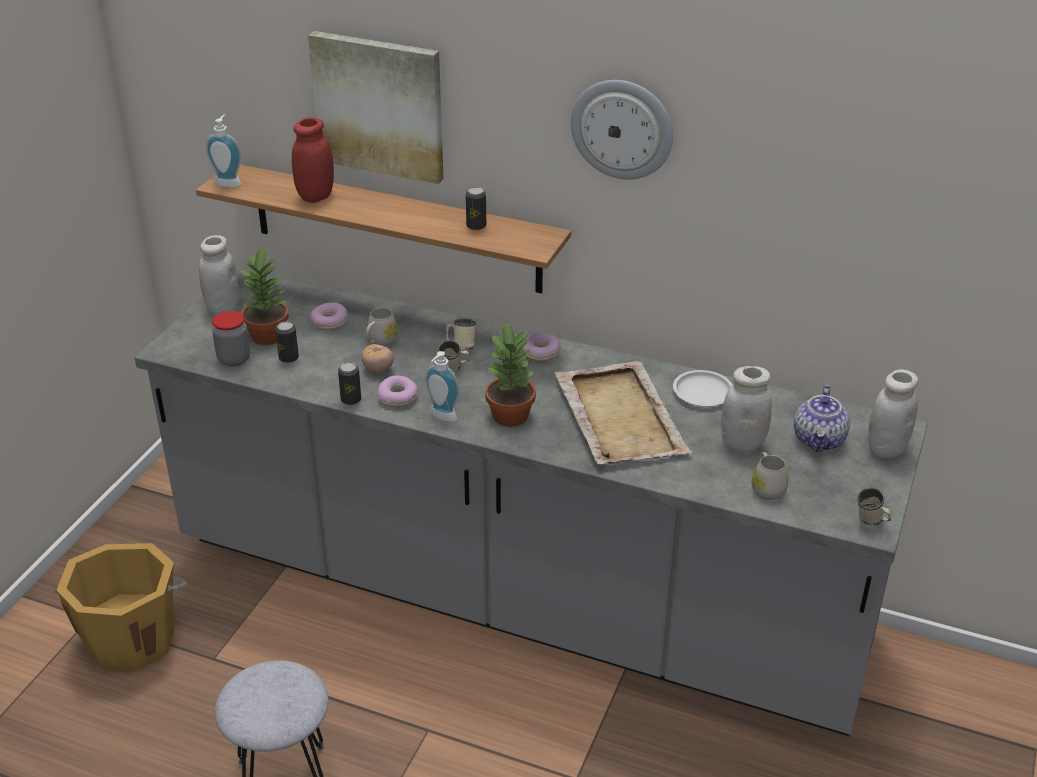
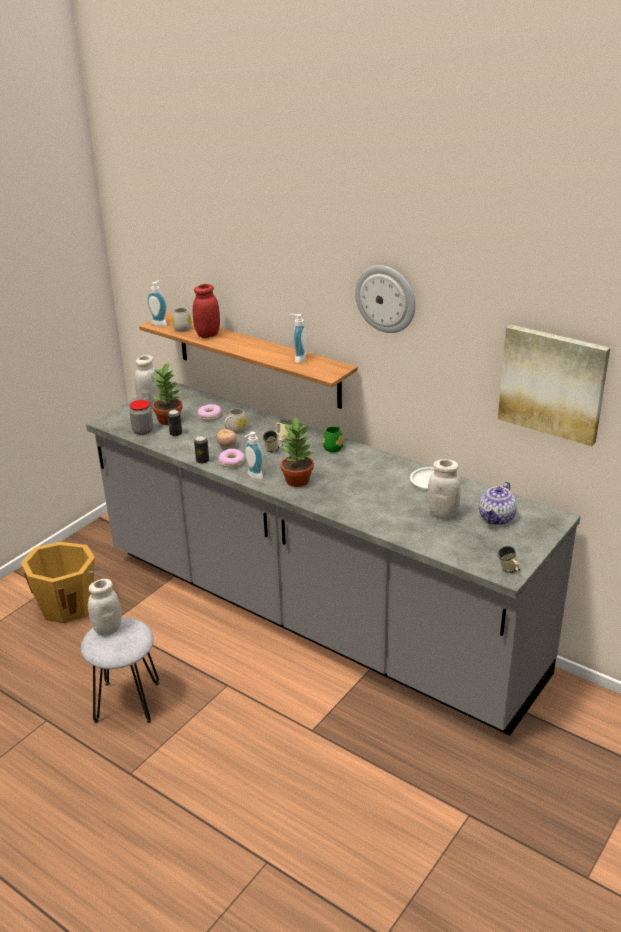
camera: 15 degrees right, 5 degrees down
picture [308,31,444,184] -> picture moved to [498,324,610,446]
can [466,187,486,230] -> soap dispenser [289,314,306,363]
donut [522,333,561,361] -> green mug [323,426,344,452]
beige tray [555,361,692,464] -> none
white mug [752,452,788,500] -> white mug moved to [172,308,192,332]
white jar [868,369,918,458] -> white jar moved to [88,579,122,635]

